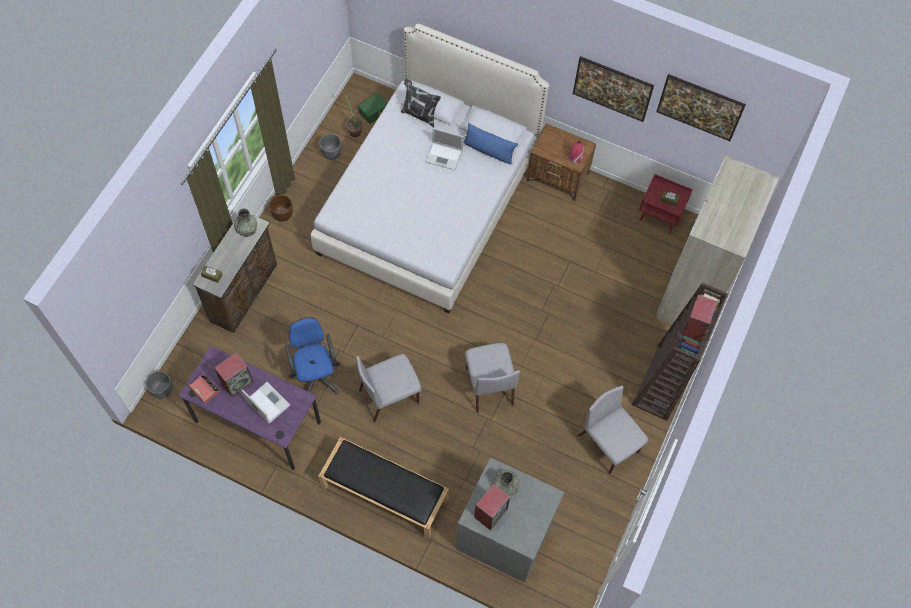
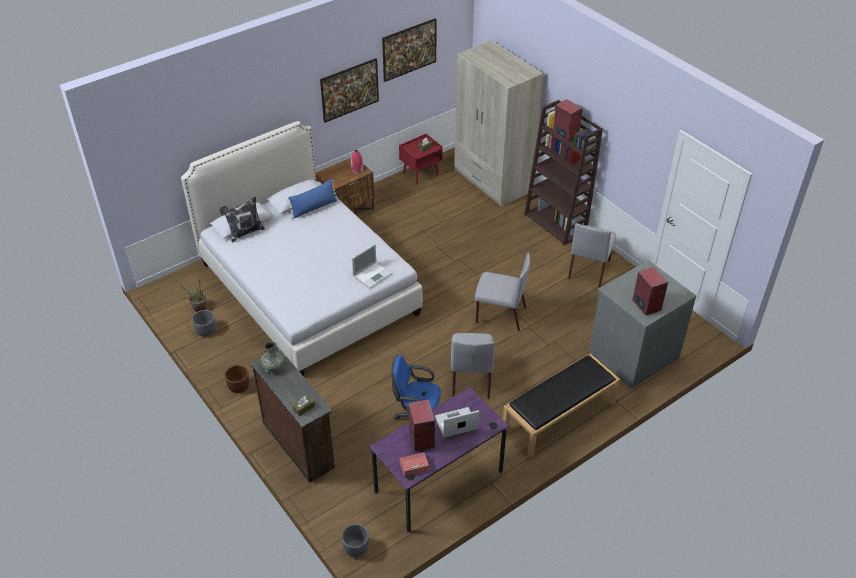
camera: 60 degrees left, 20 degrees down
green storage box [358,93,388,124] -> none
laptop [425,128,463,170] -> laptop moved to [352,244,392,289]
grey vase [494,470,520,496] -> none
grey chair [578,386,648,474] -> grey chair turned 60 degrees counterclockwise [568,223,616,287]

